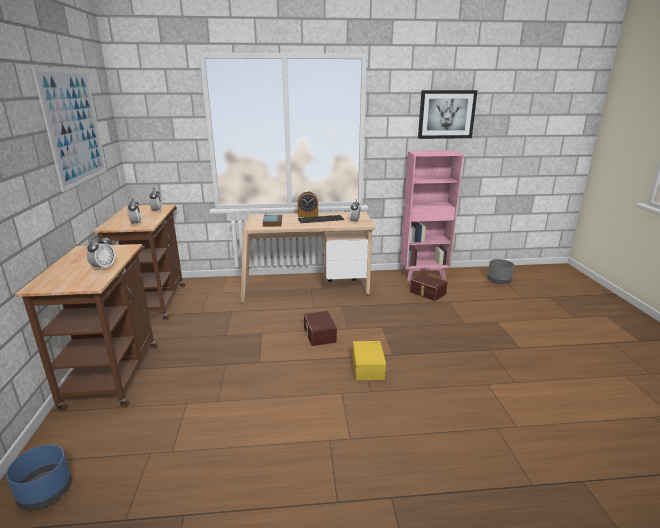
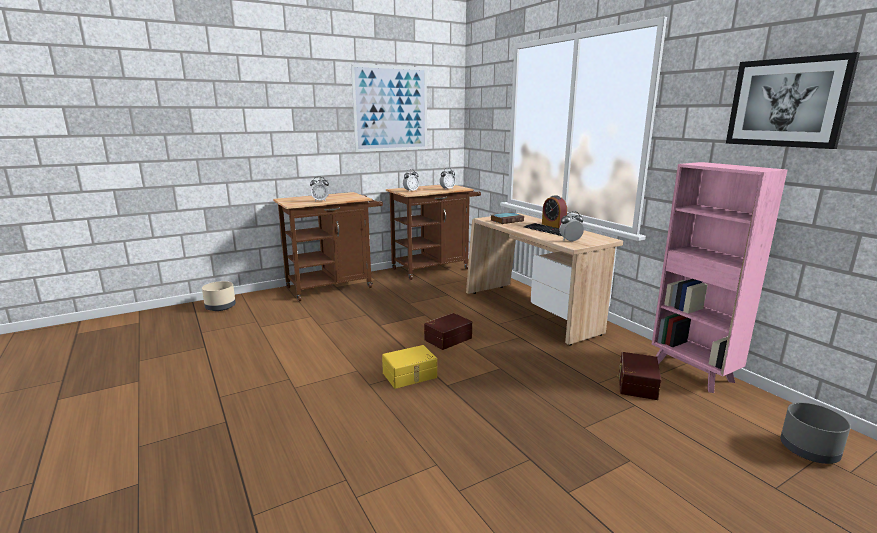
camera: 65 degrees right, 5 degrees down
blue planter [6,444,72,510] -> beige planter [202,281,236,311]

